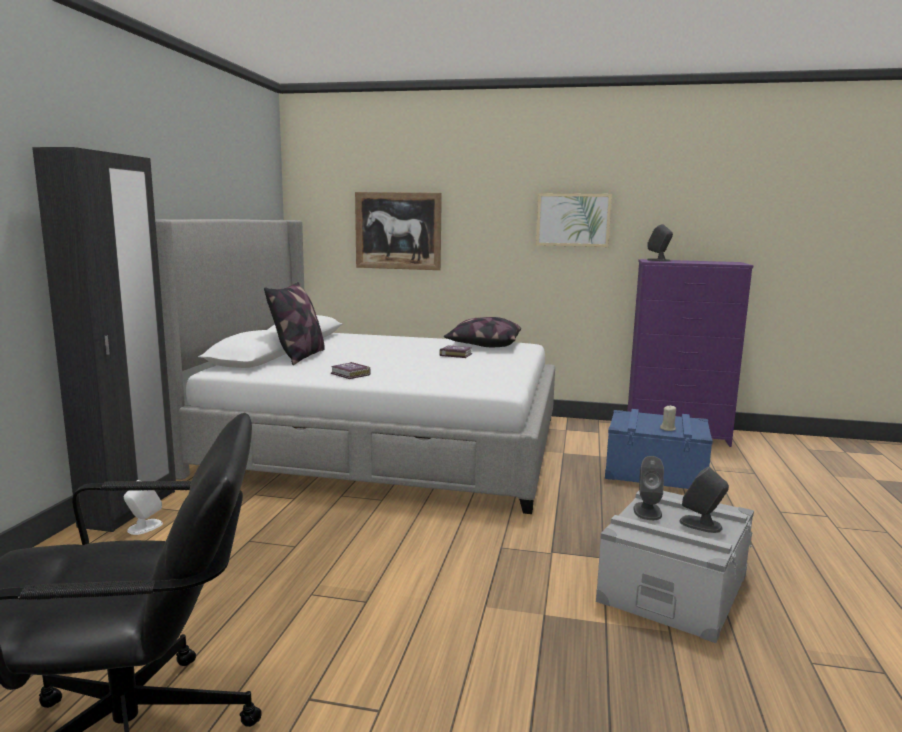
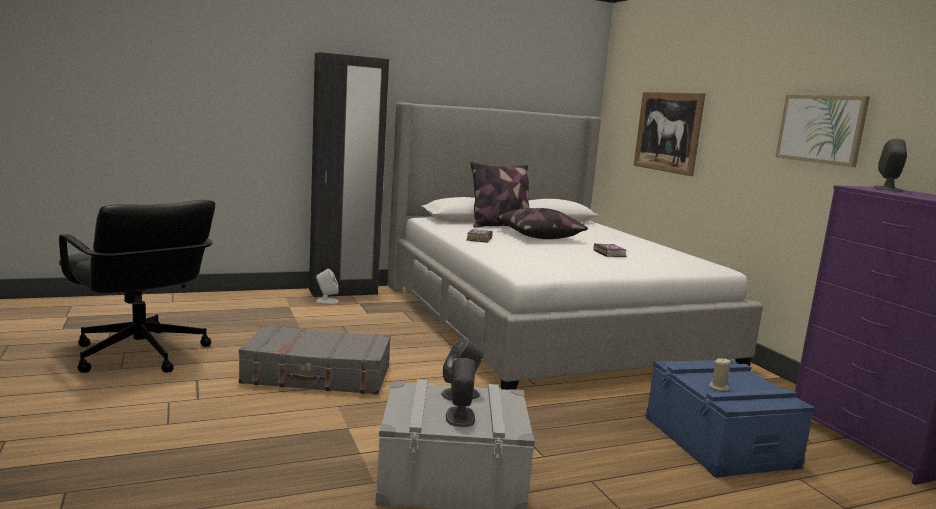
camera: 55 degrees right, 0 degrees up
pillow [444,317,521,347] -> pillow moved to [494,208,588,239]
none -> grey suitcase [239,325,391,395]

